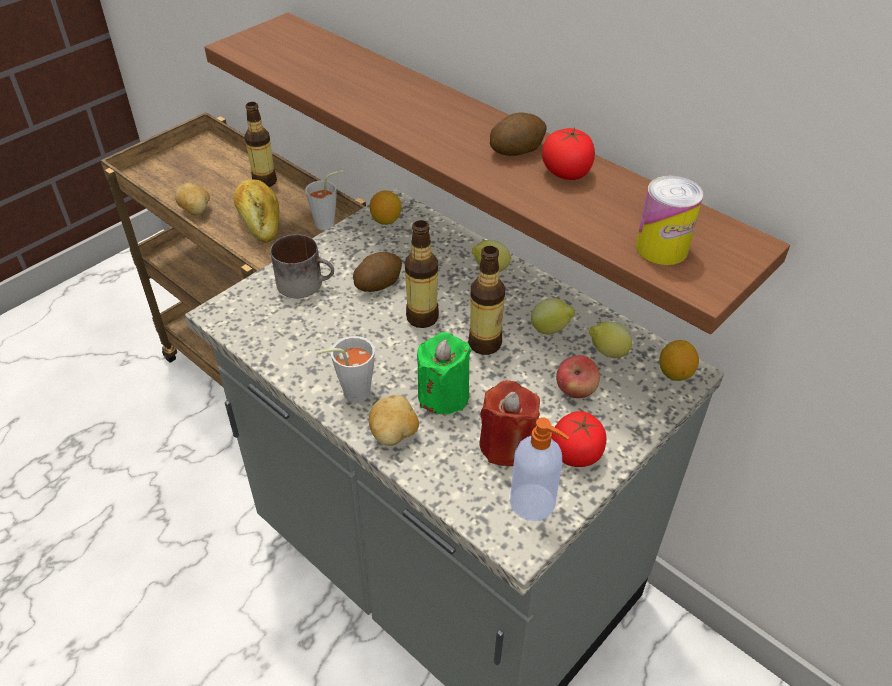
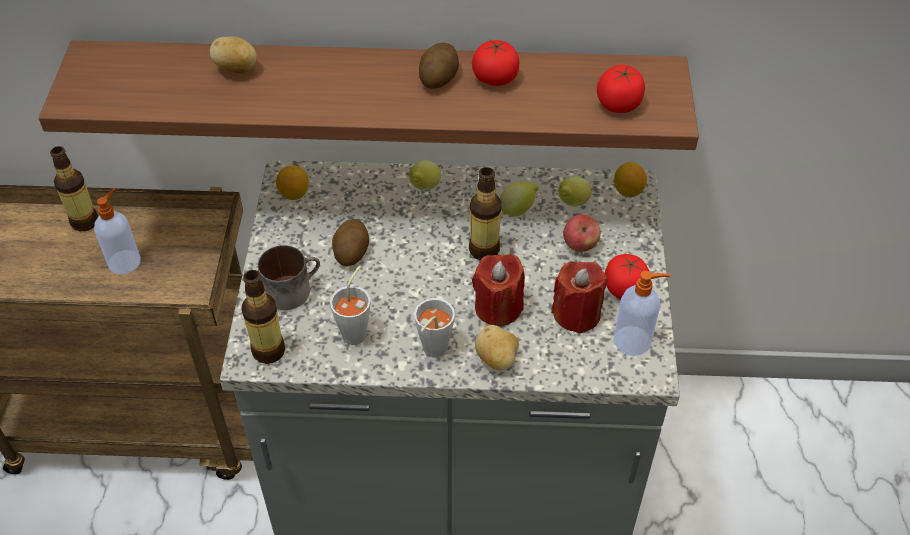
camera: 40 degrees left, 5 degrees up
potato [175,183,210,216] -> potato moved to [210,37,257,74]
bread [234,179,279,242] -> soap dispenser [94,188,141,274]
grey cup [305,170,343,230] -> grey cup moved to [330,265,371,345]
bottle [405,220,439,328] -> bottle moved to [242,270,285,364]
green candle [417,332,471,414] -> red candle [472,254,525,326]
can [636,176,703,265] -> tomato [597,65,645,113]

